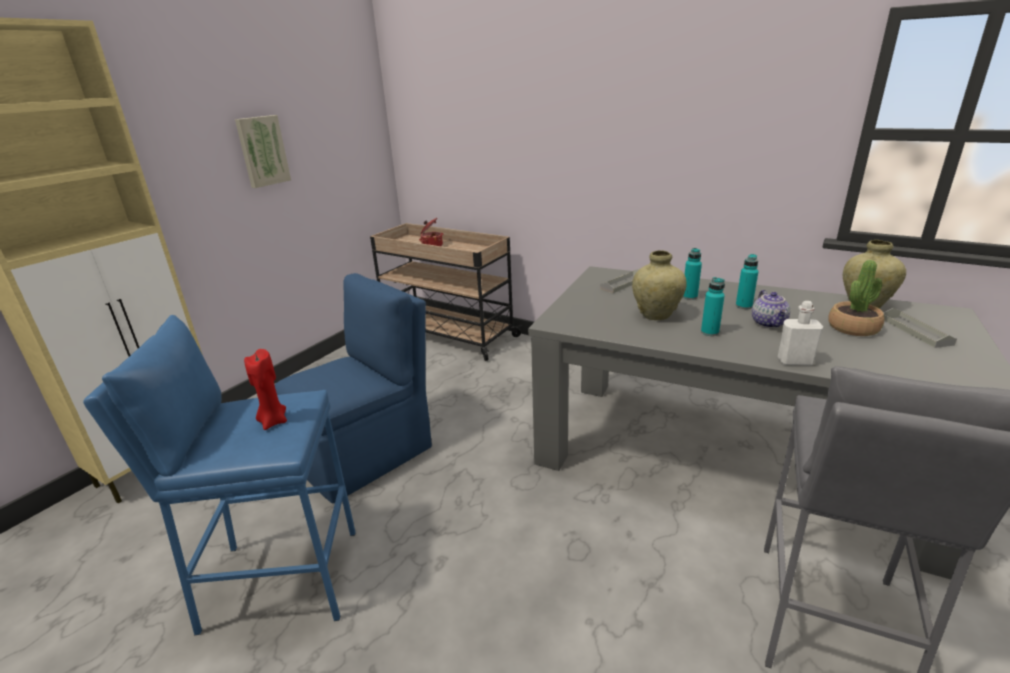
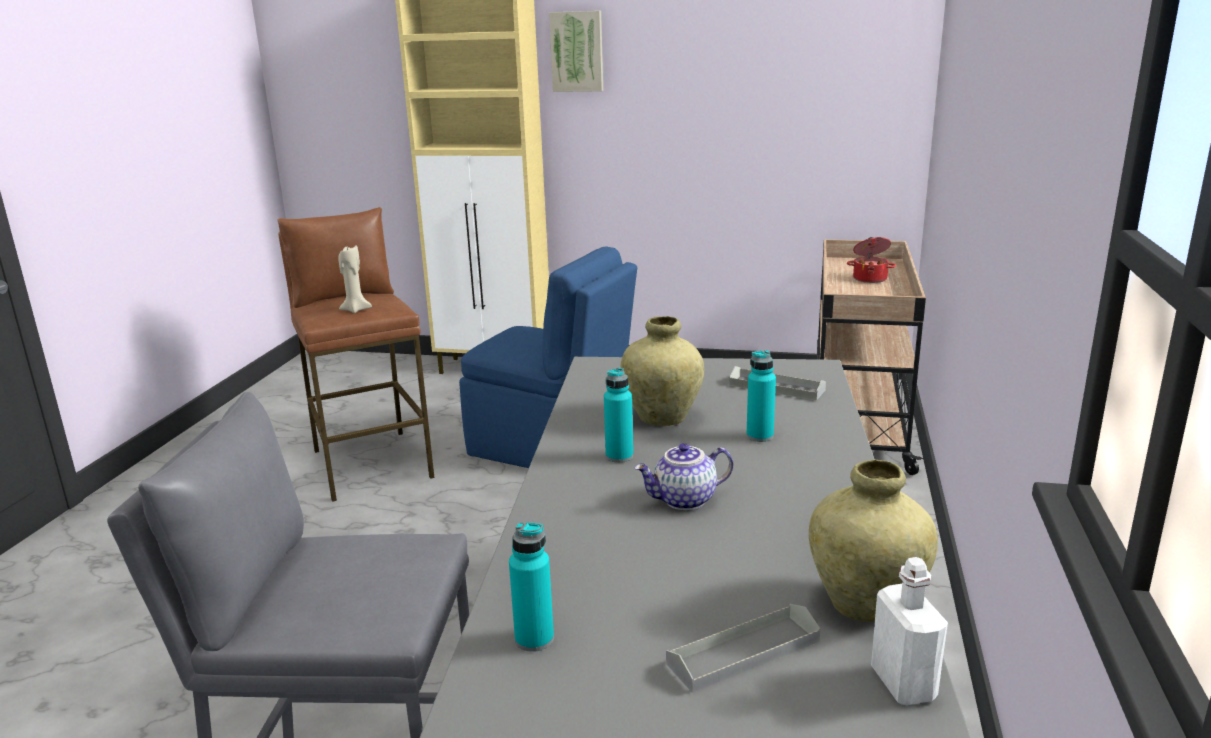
camera: 70 degrees right, 5 degrees down
blue stool [83,315,356,635] -> brown stool [277,207,435,502]
picture [235,115,291,188] -> picture moved to [549,11,603,92]
red candle [244,349,287,430] -> beige candle [338,245,372,313]
turquoise bottle [736,254,758,309] -> turquoise bottle moved to [509,522,554,652]
white bottle [778,301,823,366] -> white bottle moved to [871,557,948,705]
potted plant [828,260,884,336] -> none

